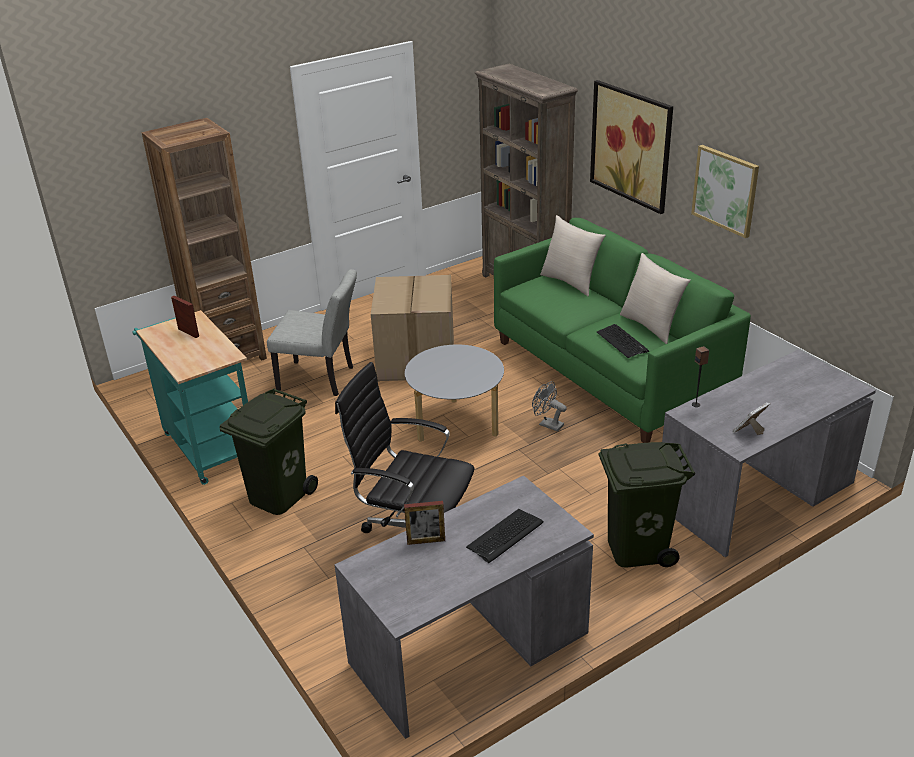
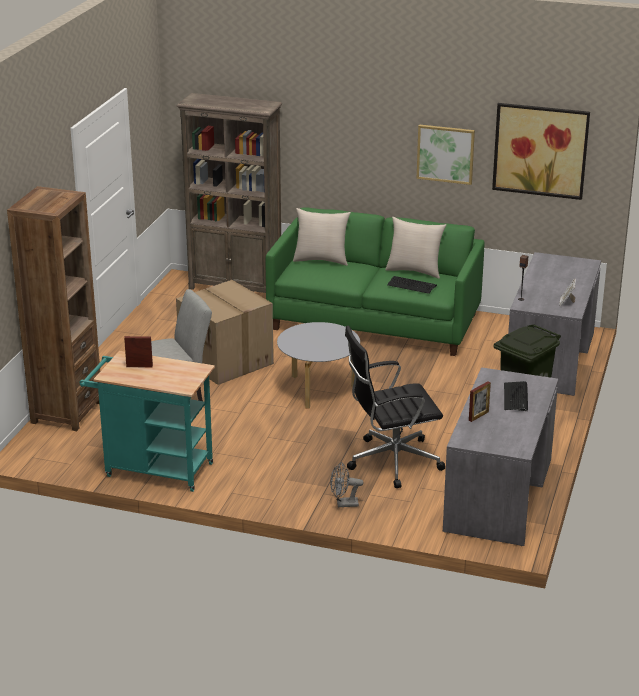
camera: 40 degrees left, 5 degrees down
green trash can [220,389,318,515] -> none
grey fan [532,381,567,432] -> grey fan moved to [330,462,364,507]
picture [590,80,673,214] -> picture moved to [492,103,590,200]

